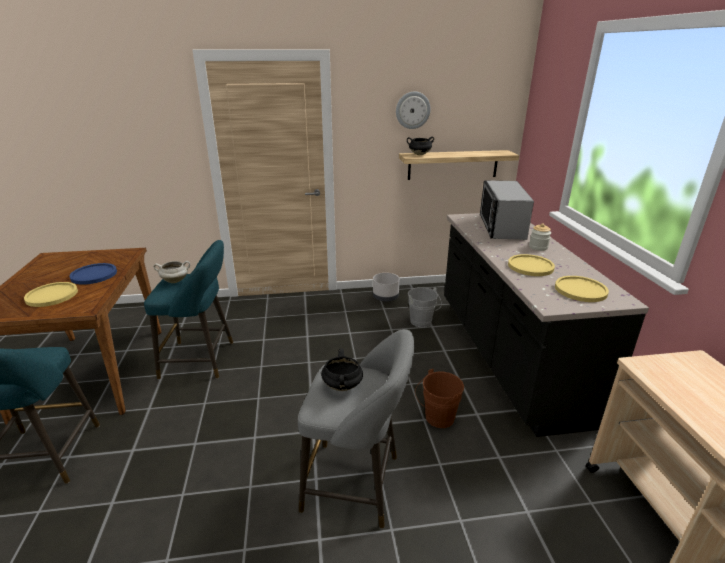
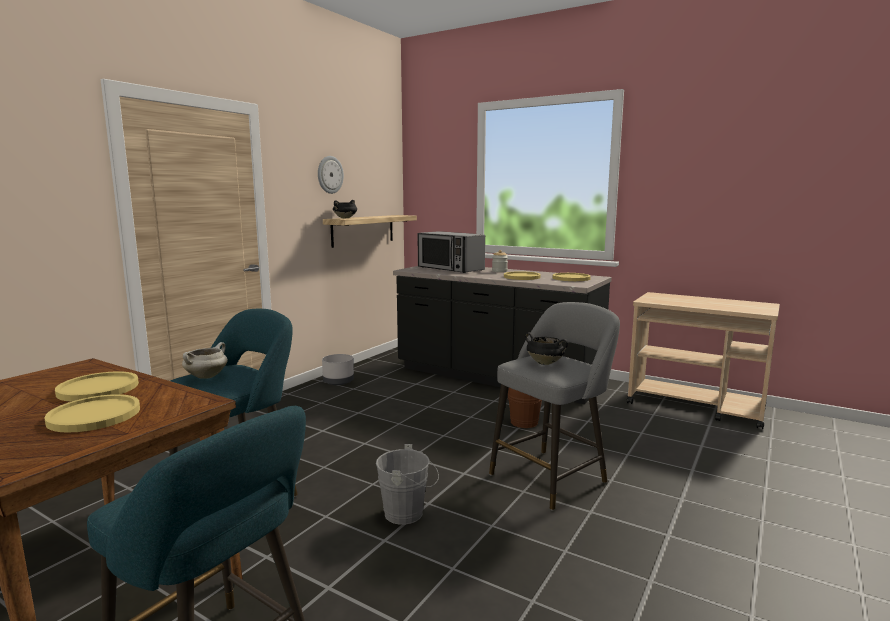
camera: 50 degrees left, 15 degrees down
blue plate [69,263,117,285] -> yellow plate [55,371,139,402]
grey bucket [408,287,442,327] -> grey bucket moved to [376,444,439,525]

